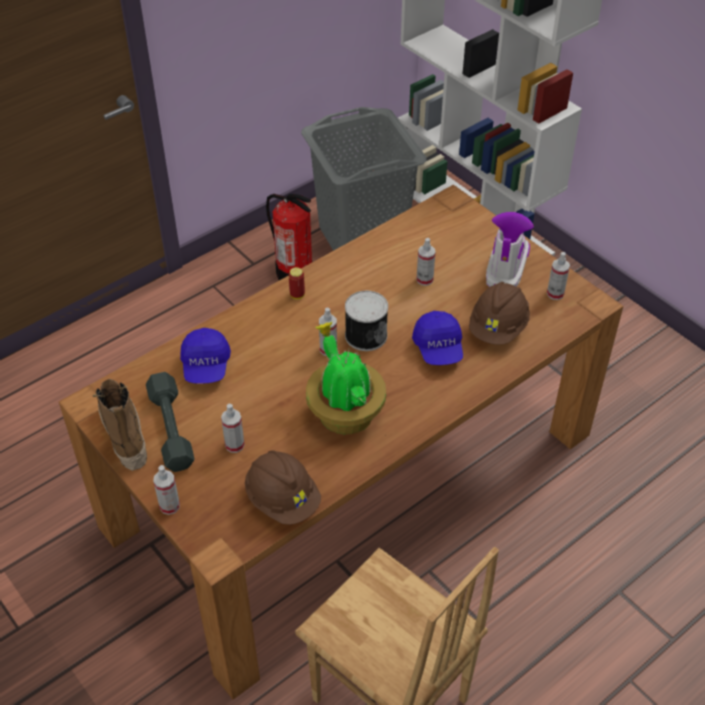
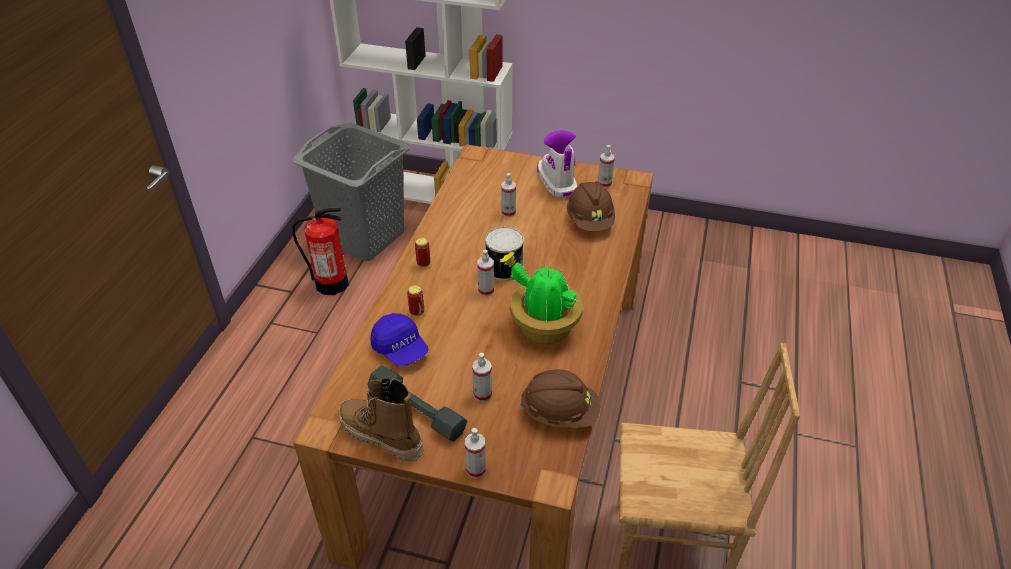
camera: 35 degrees left, 5 degrees down
blue cap [412,311,463,365] -> none
none -> can [407,285,424,317]

